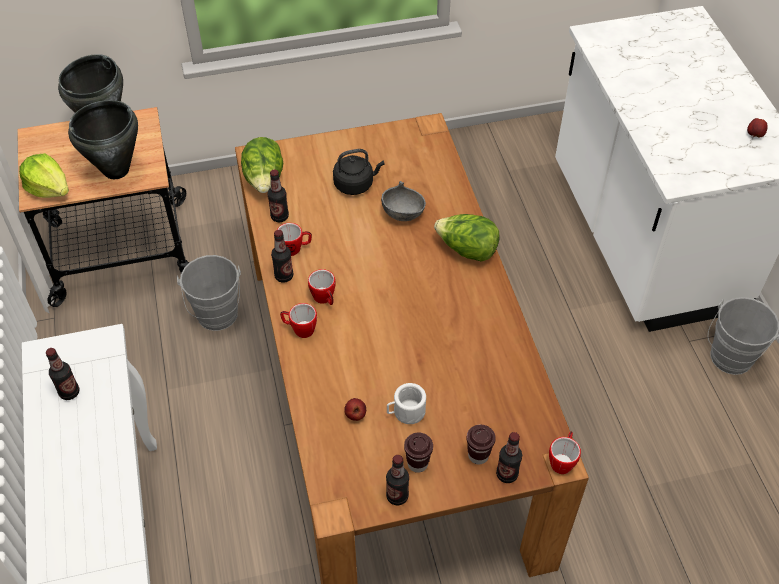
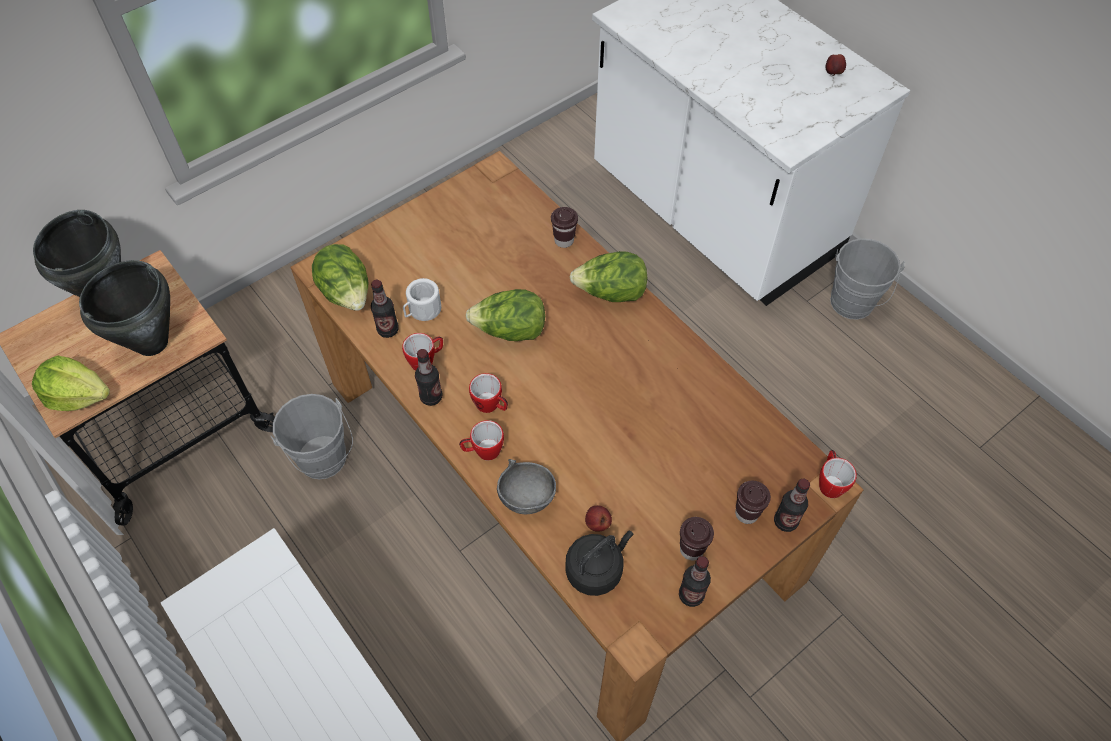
camera: 25 degrees left, 5 degrees up
bottle [46,348,79,400] -> none
black kettle [333,149,385,195] -> black kettle moved to [565,531,633,596]
grey bowl [381,181,426,221] -> grey bowl moved to [497,459,556,514]
white mug [387,383,426,424] -> white mug moved to [403,278,441,321]
none -> lettuce [465,289,545,341]
none -> brown cup [551,207,578,248]

